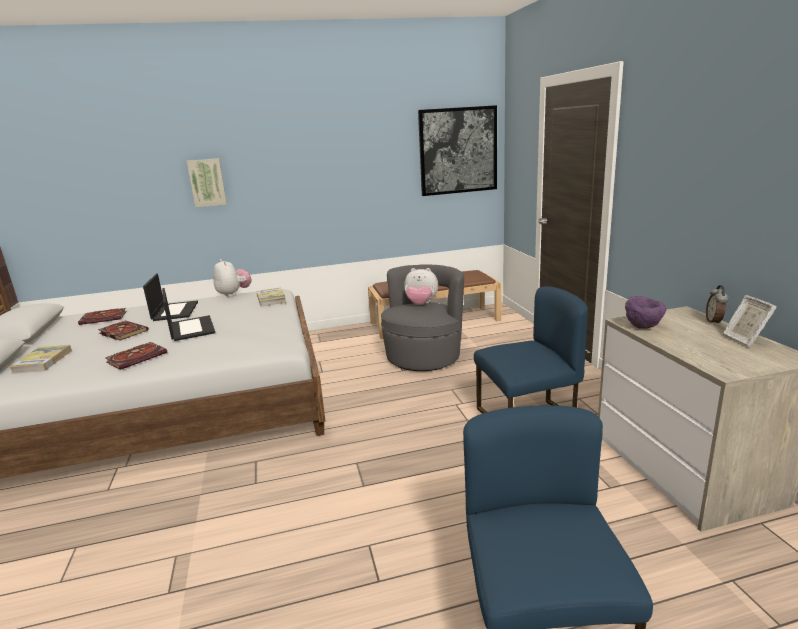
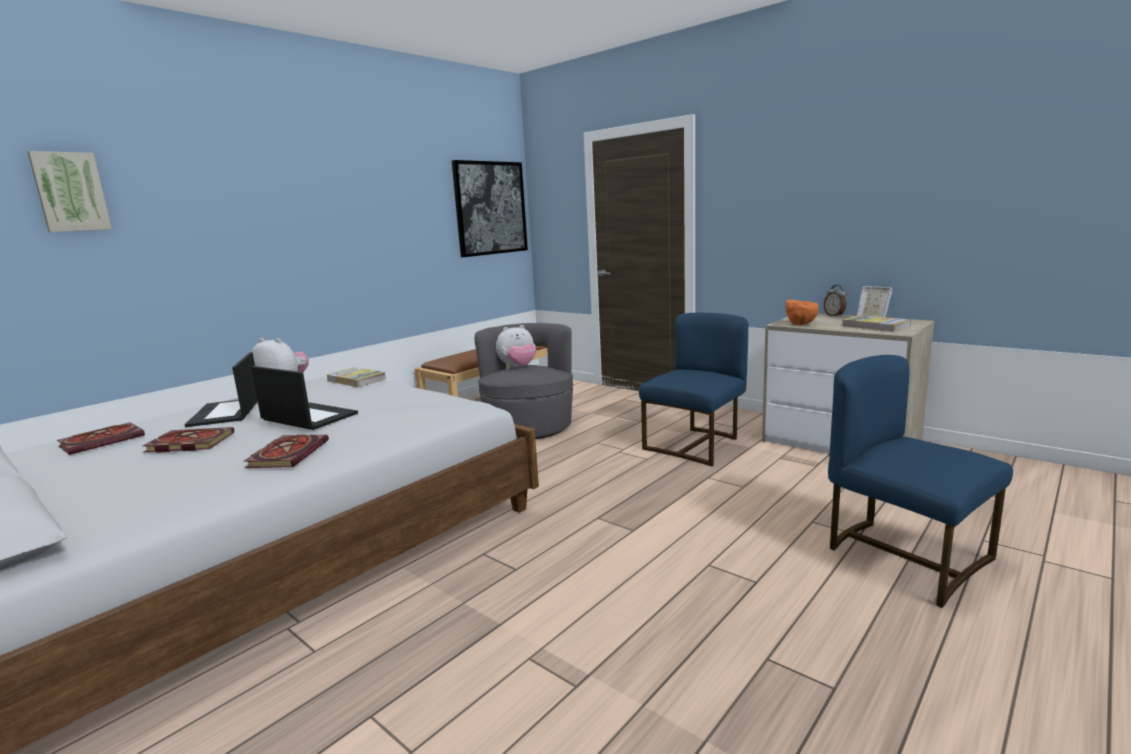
camera: 35 degrees left, 5 degrees down
book [10,345,72,374] -> book moved to [842,315,911,332]
laptop [143,273,198,321] -> laptop turned 150 degrees counterclockwise [185,352,258,427]
picture [187,158,227,207] -> picture moved to [28,151,112,232]
purple bowl [625,296,666,329] -> orange bowl [786,300,819,325]

